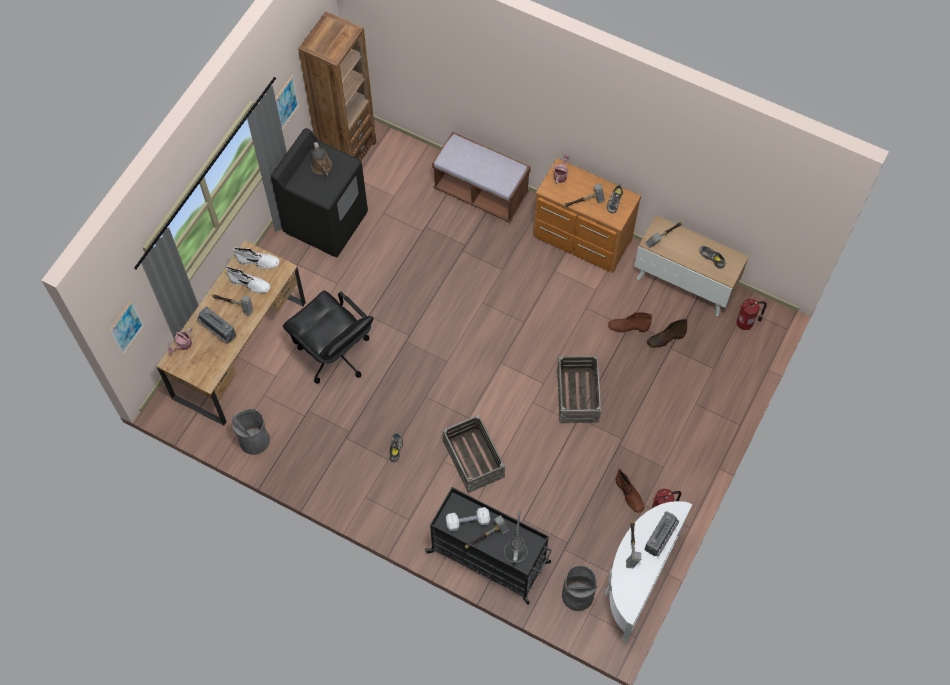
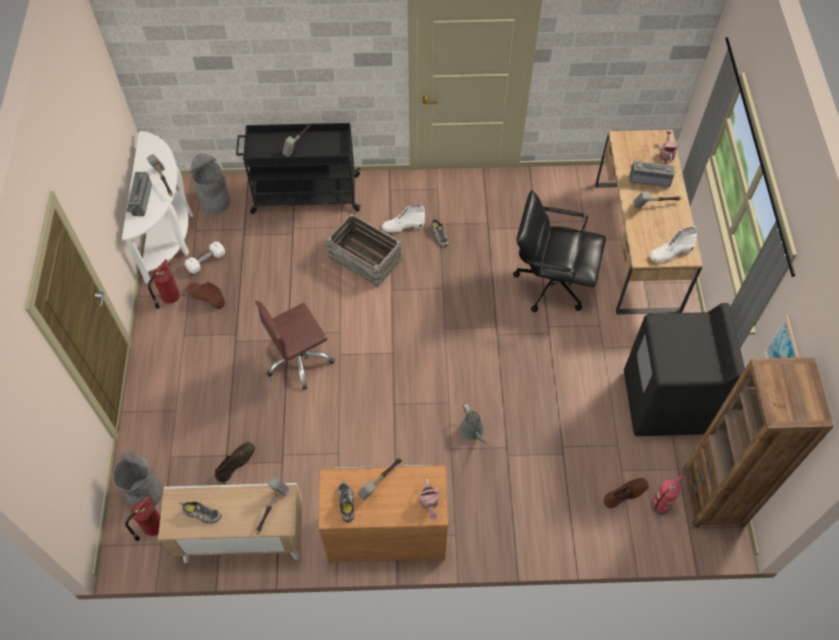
camera: 150 degrees right, 5 degrees down
picture [110,300,145,356] -> none
white boot [226,267,270,293] -> white boot moved to [382,206,425,233]
grey trash can [232,409,270,455] -> grey trash can moved to [112,451,163,507]
brown watering can [311,142,332,176] -> none
brown bench [432,132,531,222] -> none
white dumbbell [446,507,490,531] -> white dumbbell moved to [185,241,225,274]
grey watering can [504,510,528,563] -> grey watering can moved to [460,404,489,447]
crate [557,356,601,423] -> brown office chair [255,300,335,390]
brown boot [608,312,652,333] -> brown boot moved to [604,478,649,508]
none -> fire extinguisher [651,475,683,515]

